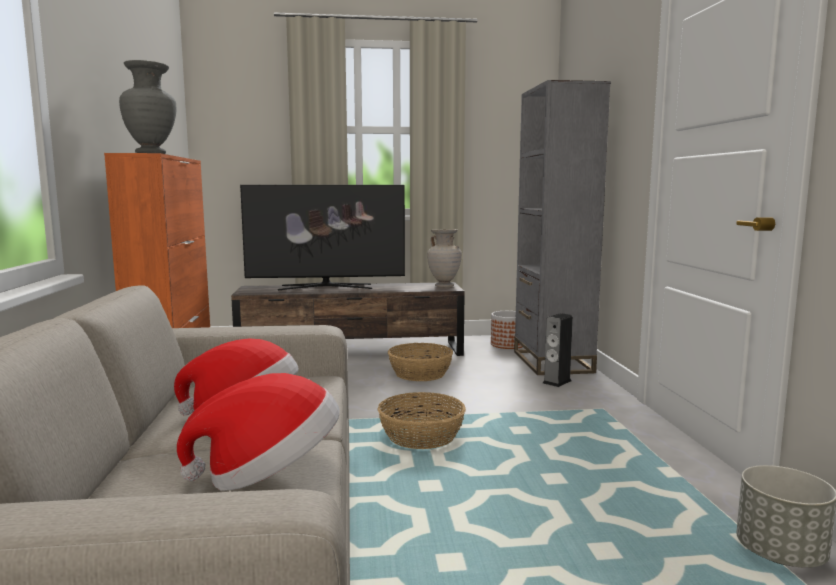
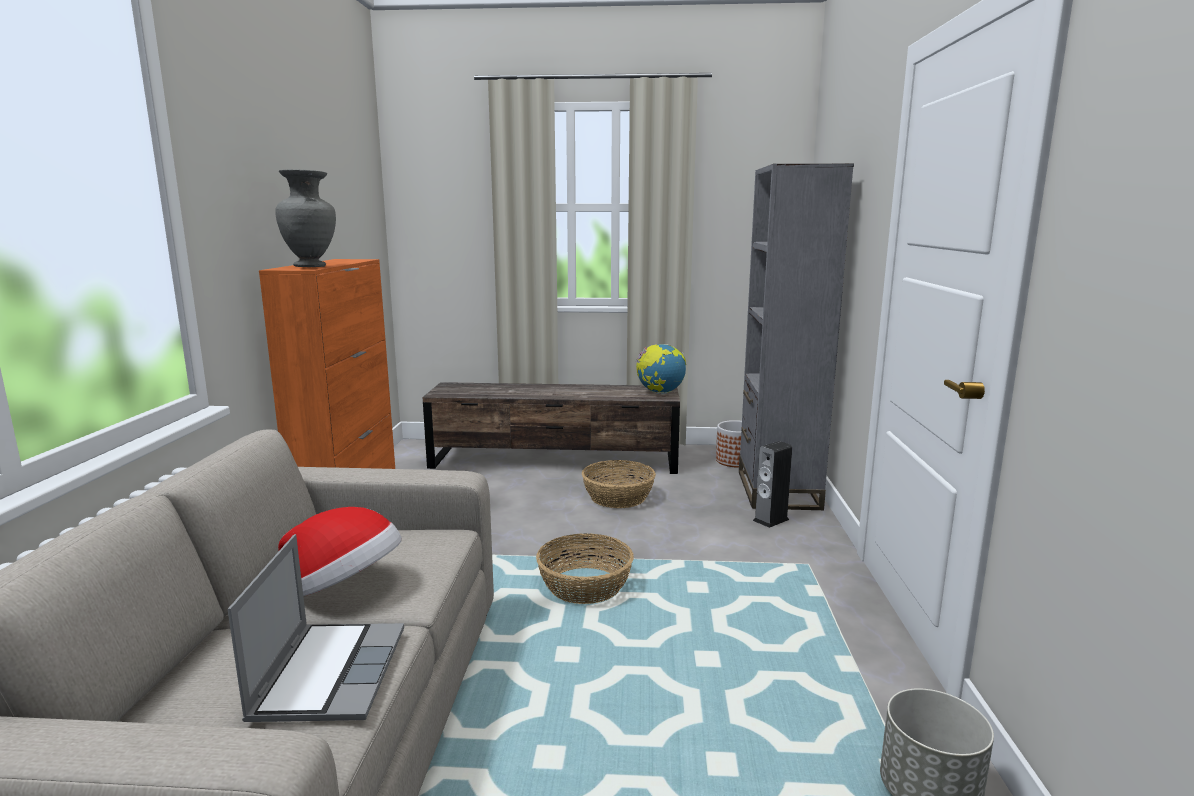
camera: 10 degrees right, 5 degrees up
hat [177,373,340,491] -> laptop [227,534,404,722]
television [240,185,405,290] -> none
beige vase [427,229,462,287] -> globe [636,344,686,394]

